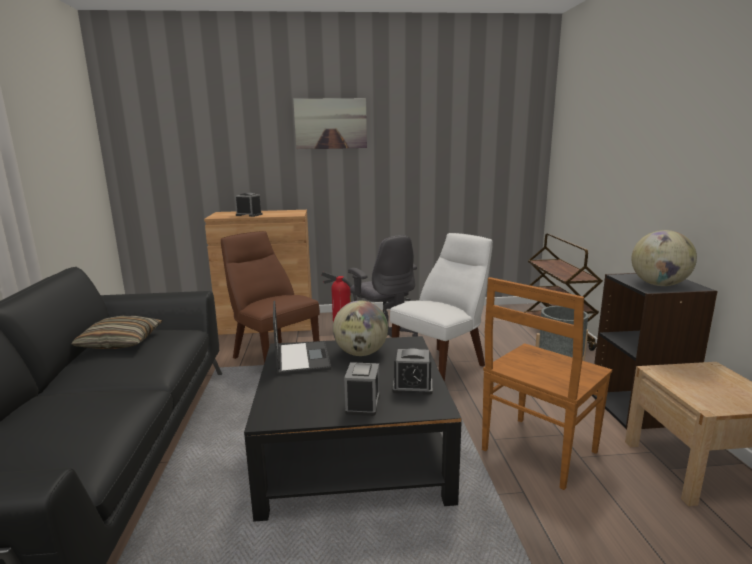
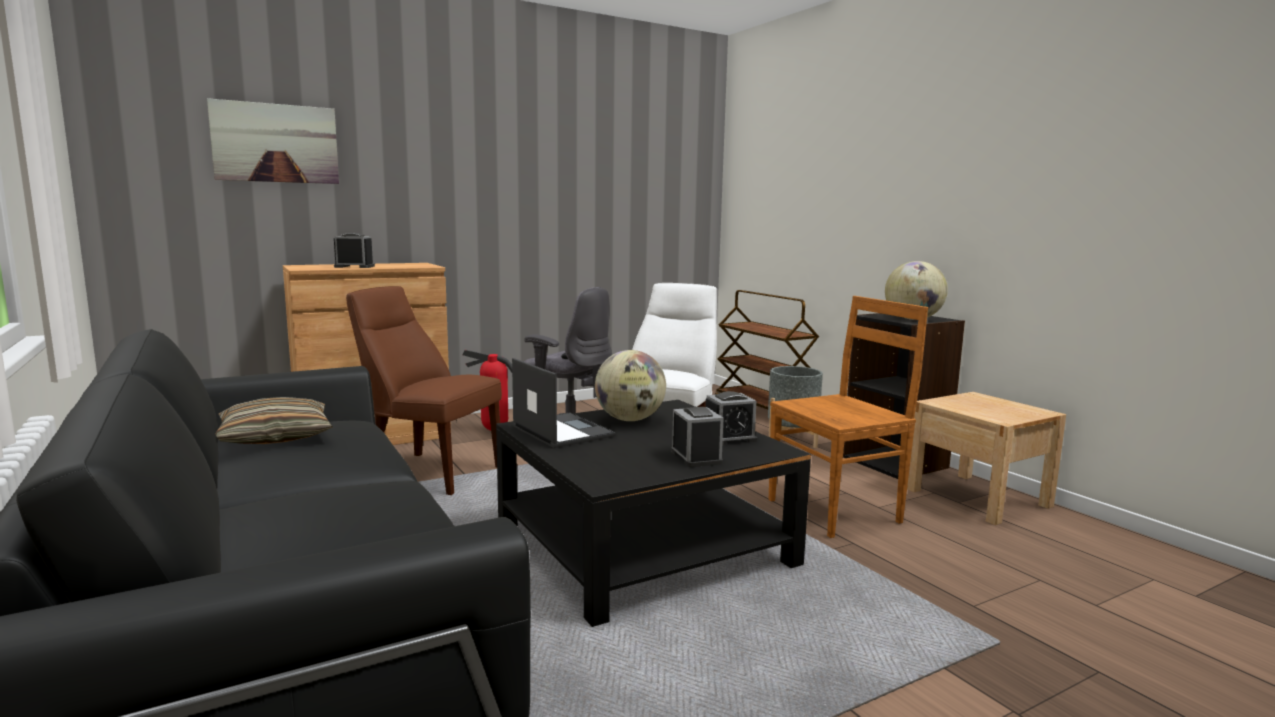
camera: 25 degrees left, 5 degrees down
picture [293,98,367,149] -> picture moved to [207,98,339,184]
brown chair [482,277,612,490] -> brown chair turned 135 degrees counterclockwise [769,296,928,538]

